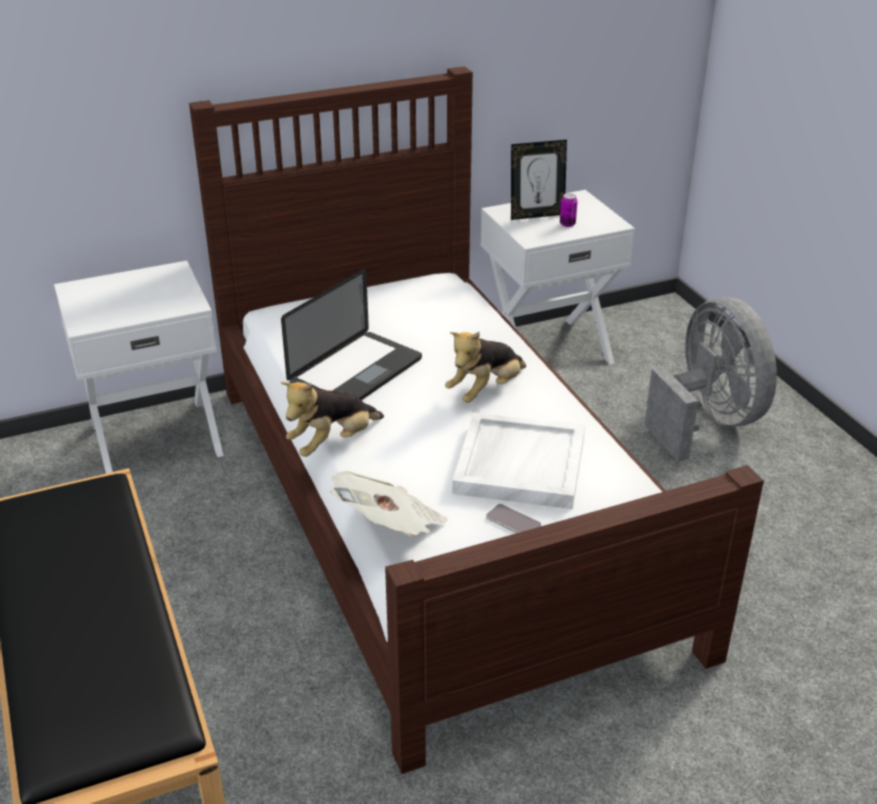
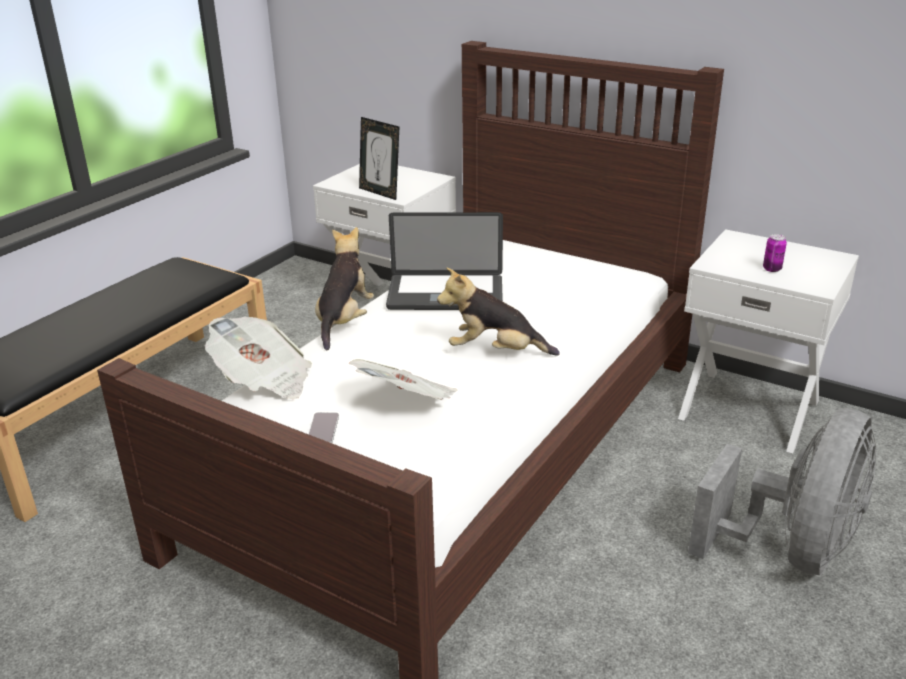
camera: 55 degrees right, 5 degrees down
plush toy [281,382,384,457] -> plush toy turned 90 degrees clockwise [315,227,374,351]
white tray [452,412,585,509] -> newspaper [349,359,458,400]
picture frame [511,140,567,220] -> picture frame moved to [359,117,399,200]

